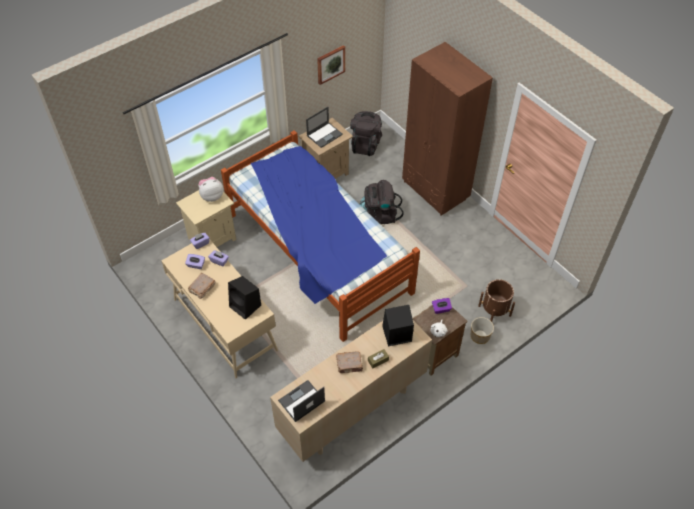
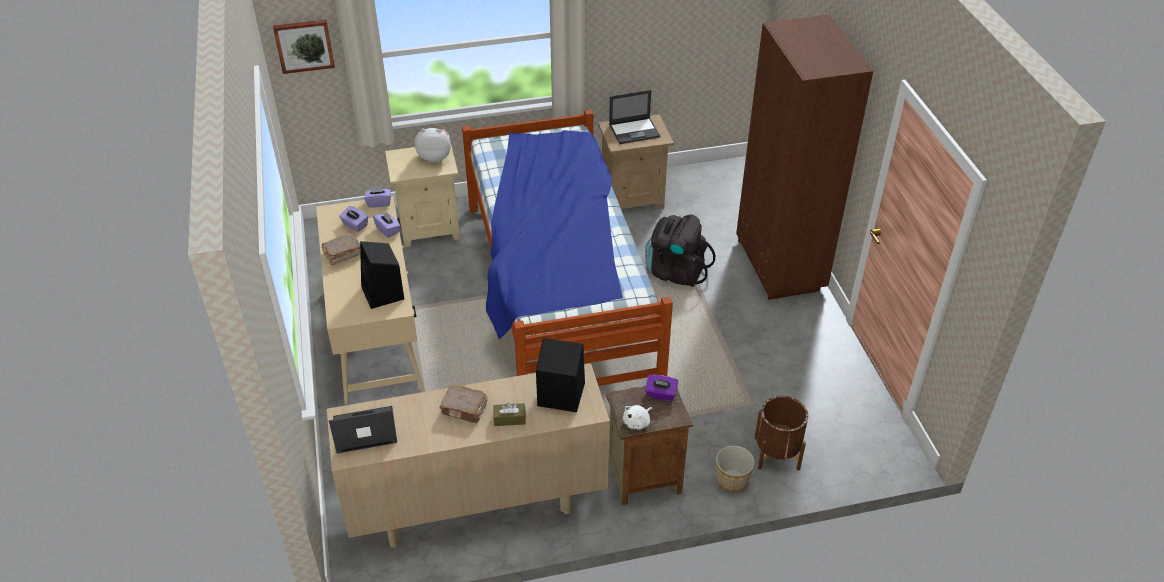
camera: 25 degrees right, 10 degrees down
picture [317,45,345,85] -> picture moved to [273,20,335,74]
black backpack [350,111,382,156] -> none

